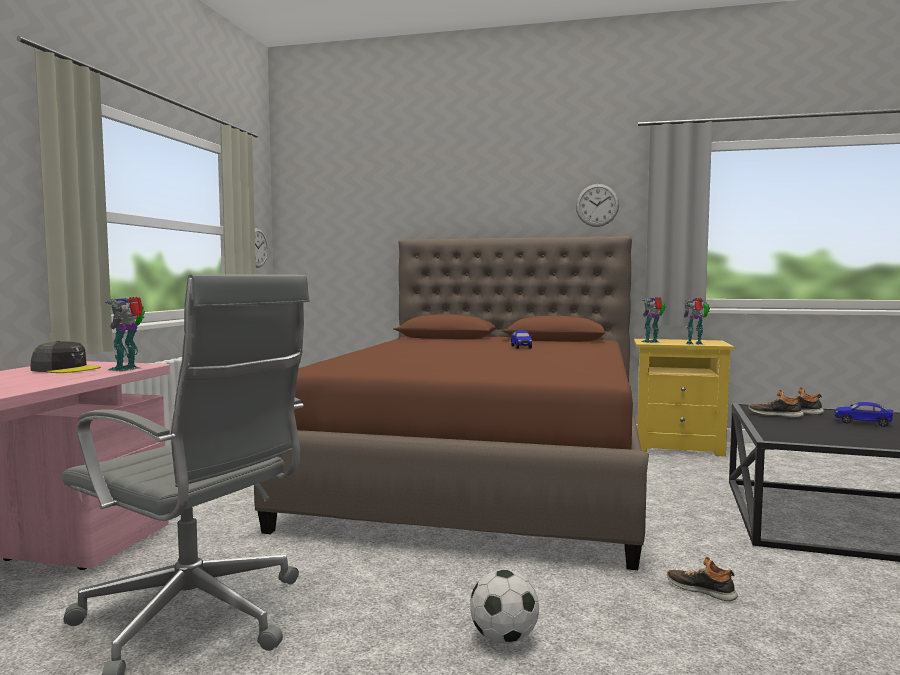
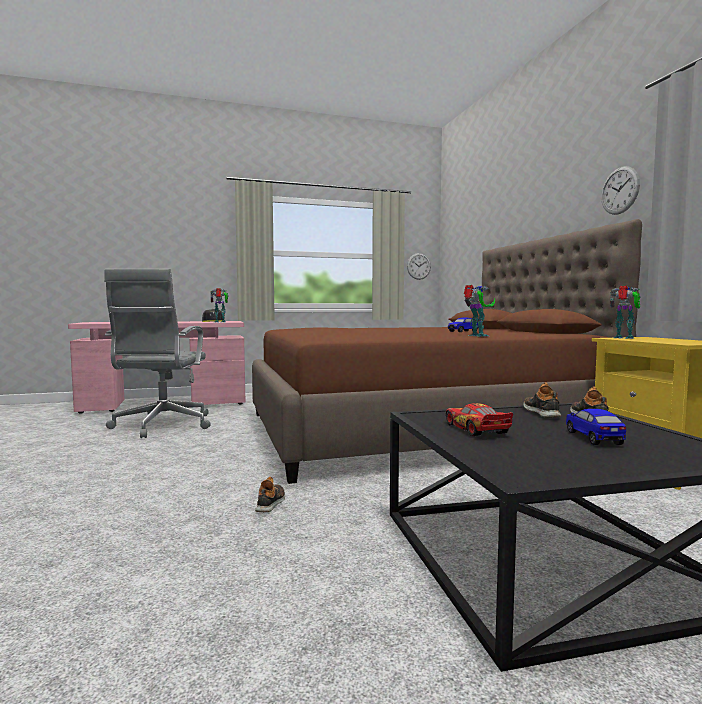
camera: 60 degrees right, 0 degrees up
football [470,569,539,644] -> none
toy robot [684,298,710,345] -> toy robot moved to [464,285,495,337]
none -> toy car [446,403,513,436]

